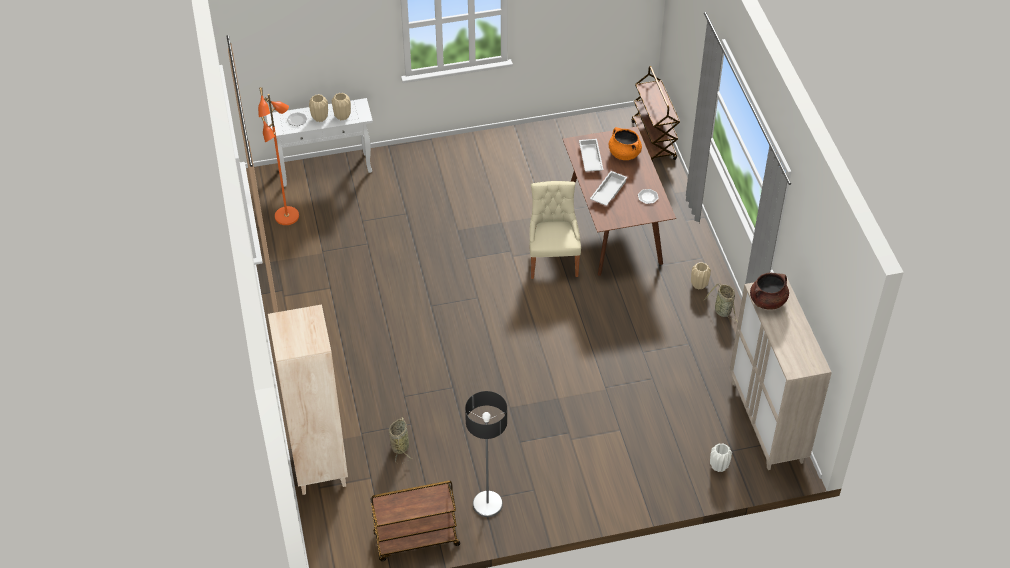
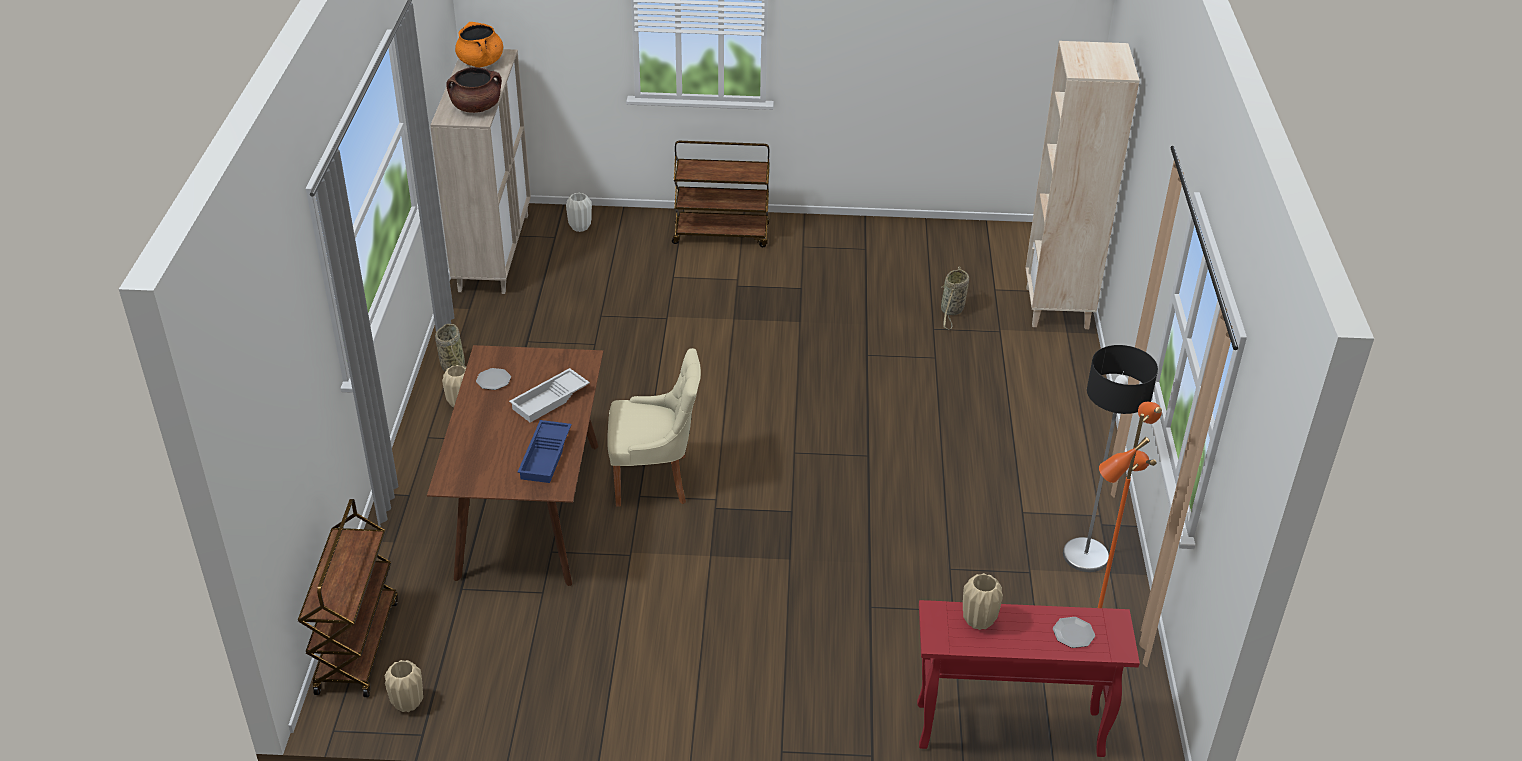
camera: 165 degrees left, 10 degrees down
white console table [266,98,373,187] -> red console table [917,600,1140,757]
beige vase [309,94,328,122] -> beige vase moved to [384,660,423,712]
brown cart [370,481,460,561] -> brown cart moved to [672,141,770,247]
floor lamp [465,391,507,517] -> floor lamp moved to [1063,345,1158,572]
beige chair [530,181,581,279] -> beige chair turned 105 degrees counterclockwise [607,348,701,507]
white tray [579,139,603,172] -> blue tray [518,420,572,483]
orange cooking pot [609,127,642,160] -> orange cooking pot moved to [455,22,503,67]

